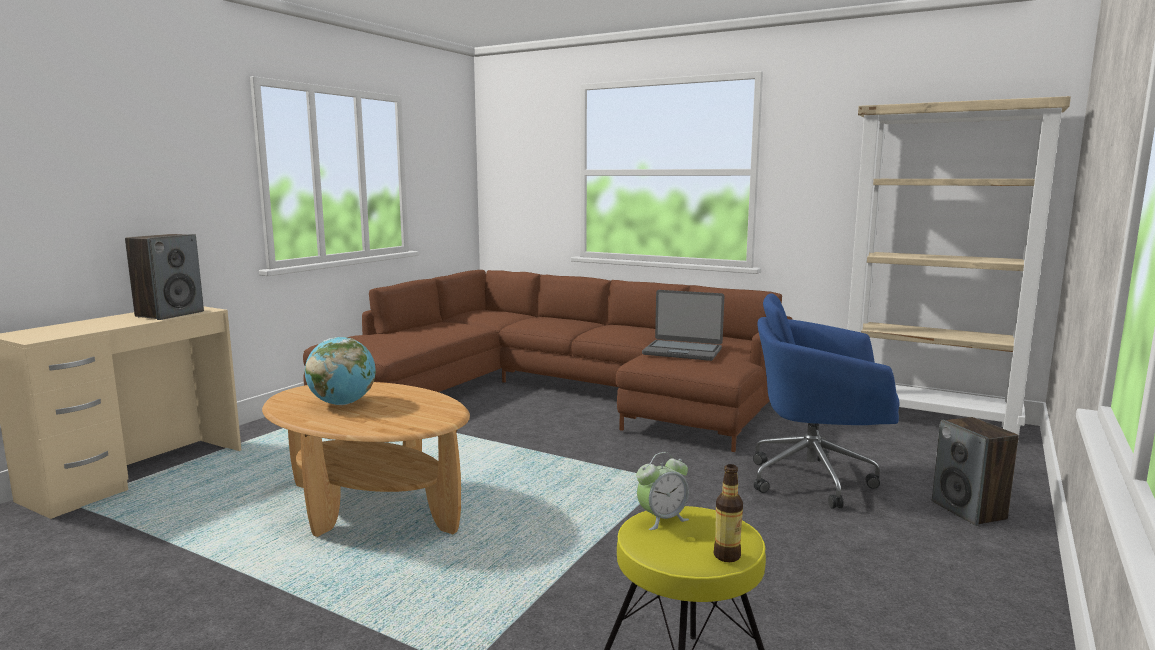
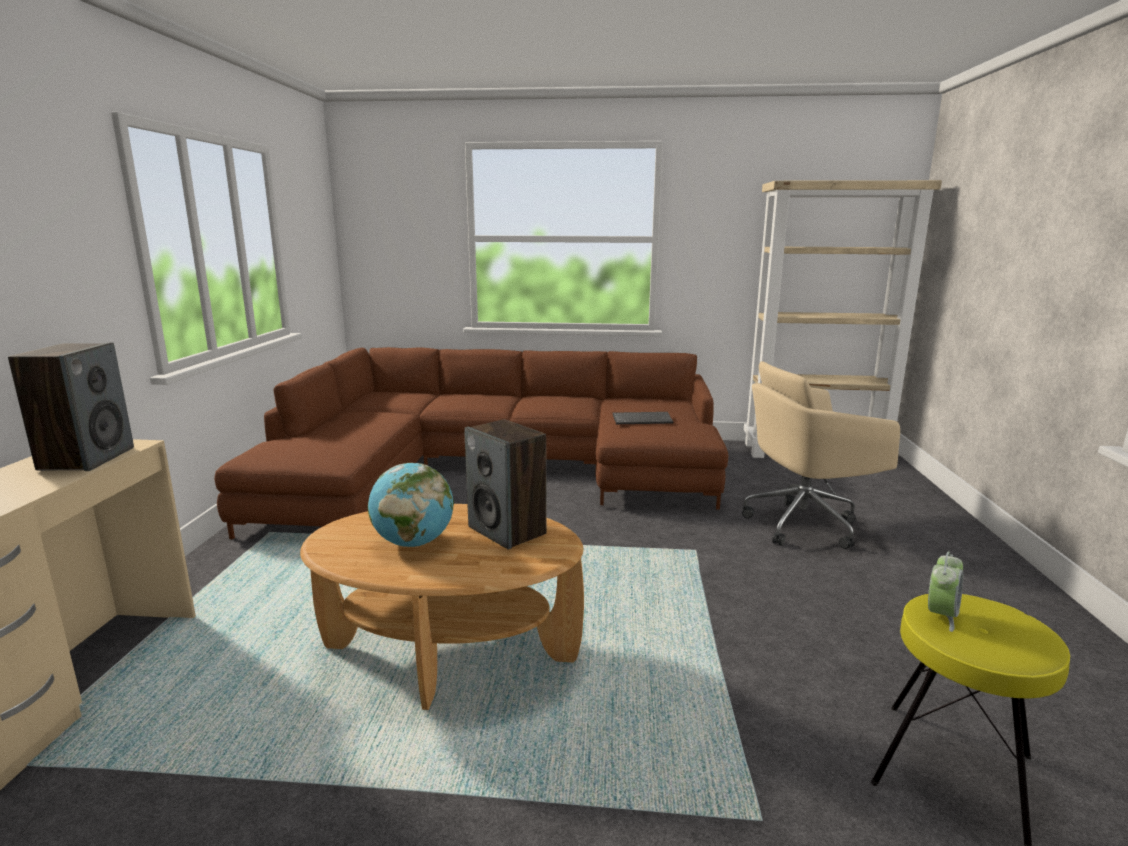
camera: 25 degrees left, 5 degrees up
laptop [642,290,724,361] -> keyboard [613,412,673,424]
bottle [714,464,743,562] -> none
blue office chair [753,293,900,509] -> beige office chair [742,361,900,549]
speaker [932,417,1019,526] -> speaker moved to [464,419,547,550]

